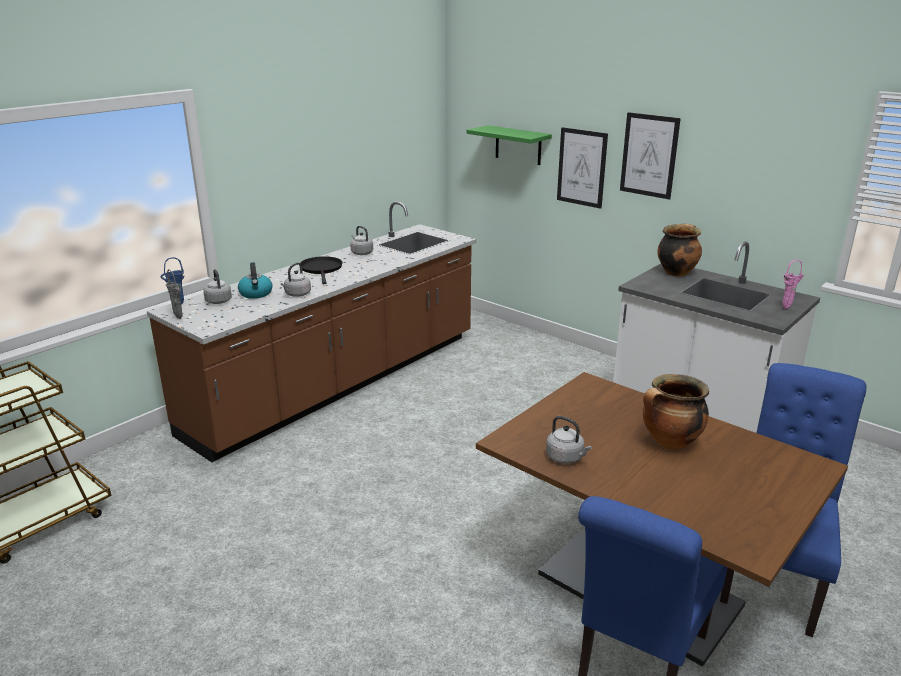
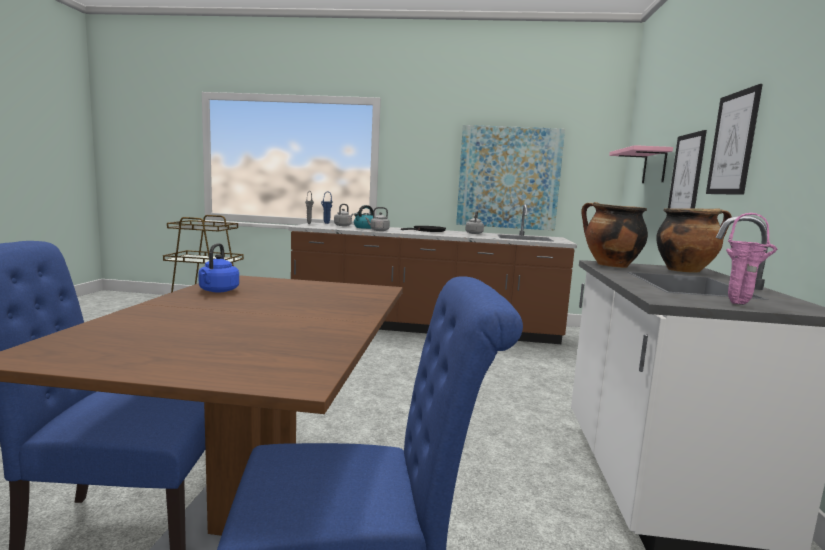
camera: 55 degrees right, 15 degrees down
green shelf [467,125,552,165] -> pink shelf [609,145,673,183]
grey kettle [546,416,592,464] -> blue kettle [198,243,239,293]
cooking pot [643,374,709,450] -> cooking pot moved to [581,202,648,268]
none -> picture [456,125,565,231]

